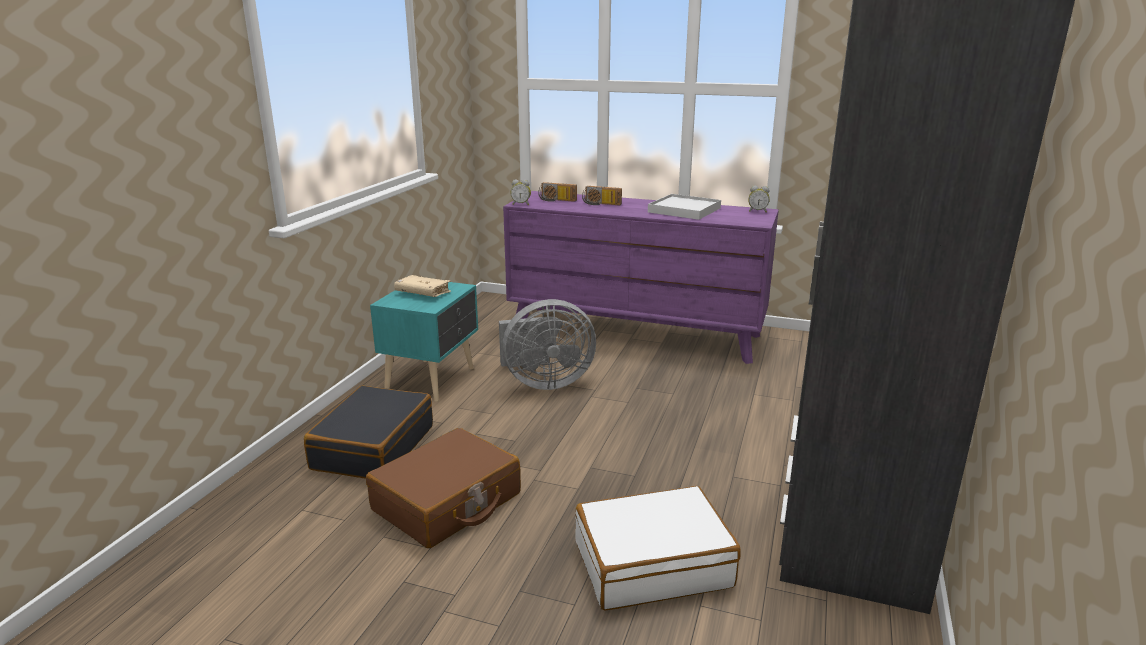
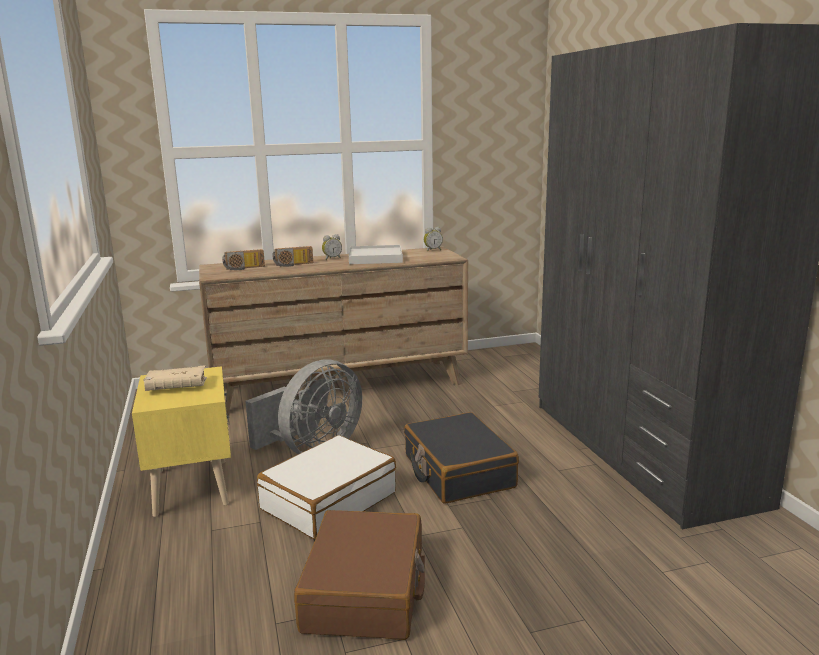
camera: 35 degrees left, 5 degrees down
black suitcase [304,385,433,479] -> black suitcase moved to [404,412,519,504]
turquoise nightstand [370,282,478,402] -> yellow nightstand [132,366,231,517]
purple dresser [503,191,779,364] -> brown dresser [199,247,468,414]
alarm clock [511,180,531,205] -> alarm clock moved to [322,234,342,260]
white suitcase [575,486,741,610] -> white suitcase moved to [257,435,396,540]

